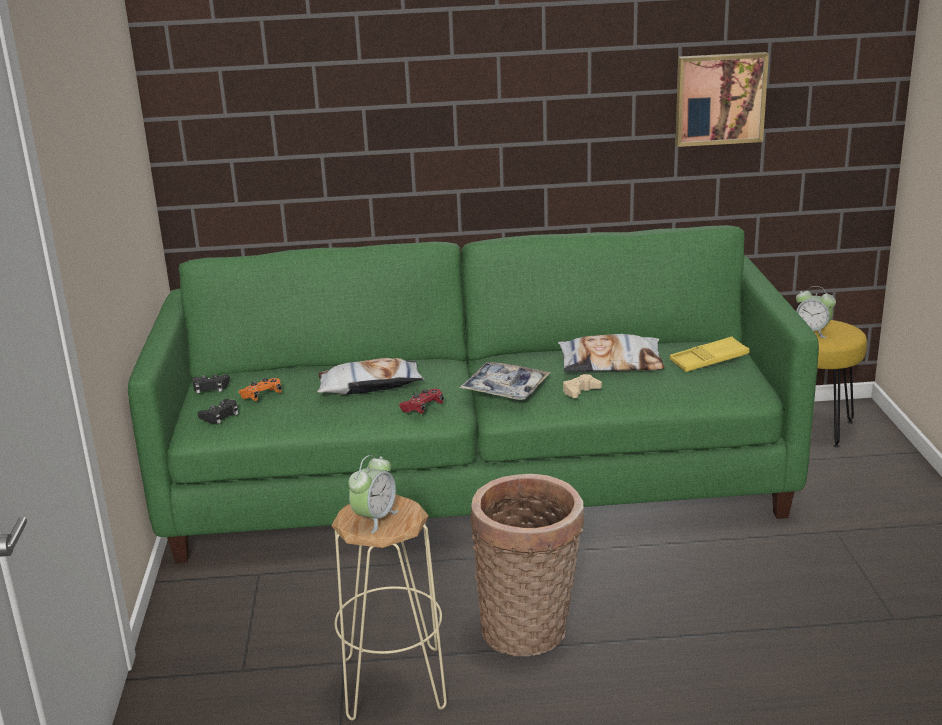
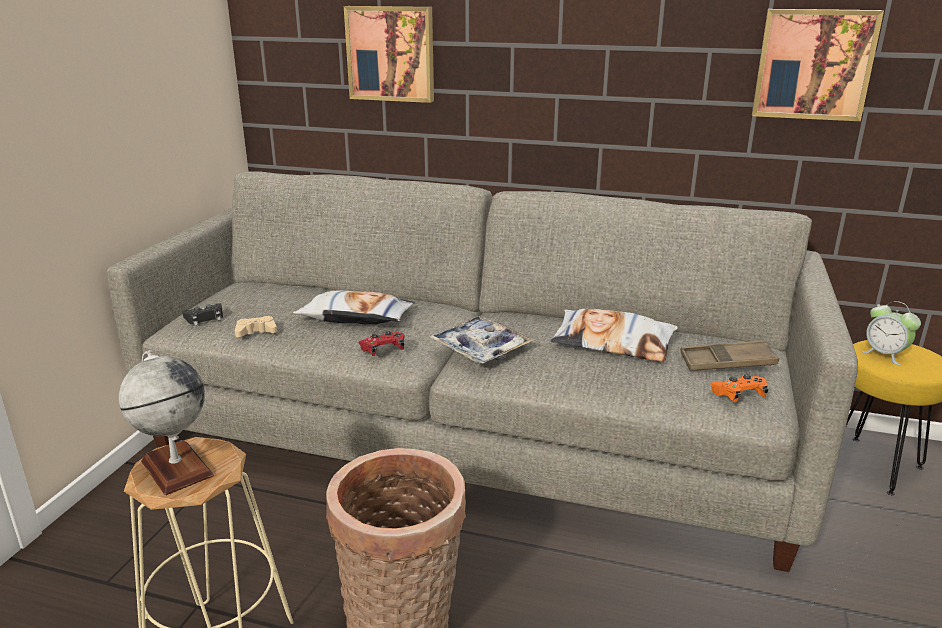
camera: 20 degrees right, 0 degrees up
green sofa [128,225,819,563] -> grey sofa [107,171,858,572]
black game controller [192,374,230,393] -> none
orange game controller [239,378,282,401] -> orange game controller moved to [710,374,768,402]
alarm clock [348,455,399,533] -> globe [119,350,214,495]
beige game controller [563,374,602,398] -> beige game controller moved to [235,316,277,337]
yellow tray [670,337,749,372] -> brown tray [681,340,779,371]
none -> picture [344,6,434,103]

